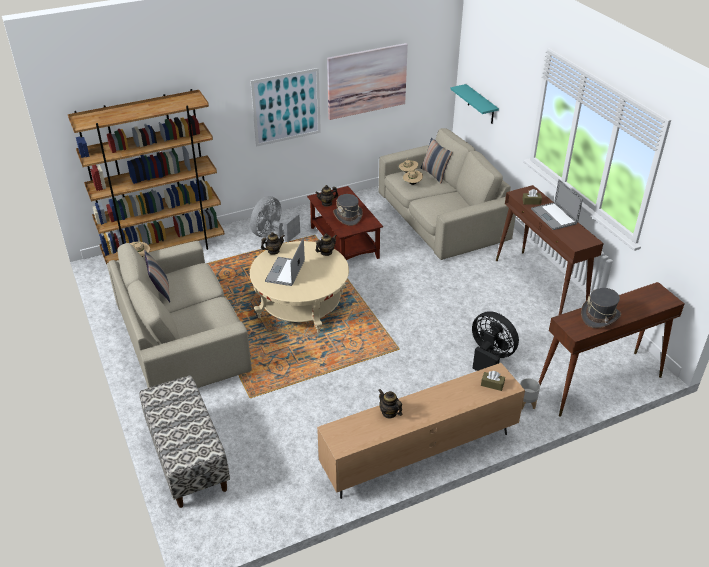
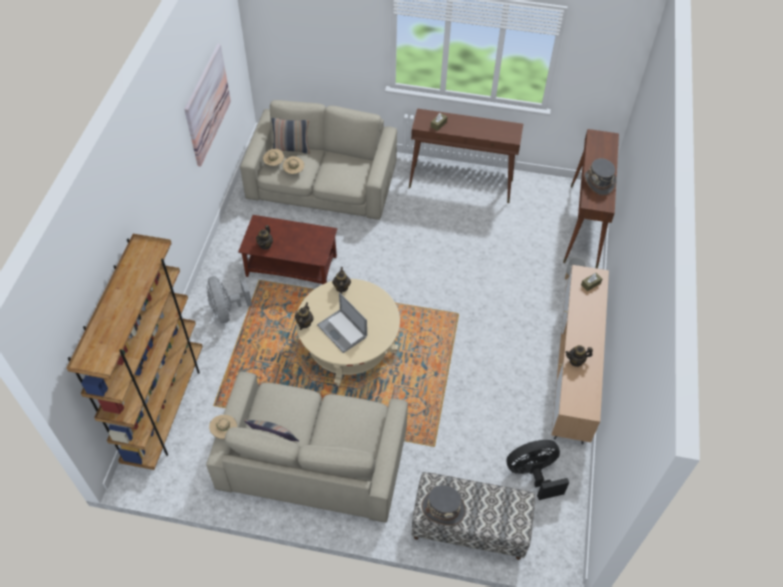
camera: 55 degrees left, 15 degrees up
picture [251,68,321,147] -> none
grey hat [333,194,363,226] -> grey hat moved to [422,485,465,526]
turquoise shelf [451,84,499,124] -> none
black fan [472,311,519,371] -> black fan moved to [507,440,569,500]
laptop [531,179,583,230] -> none

